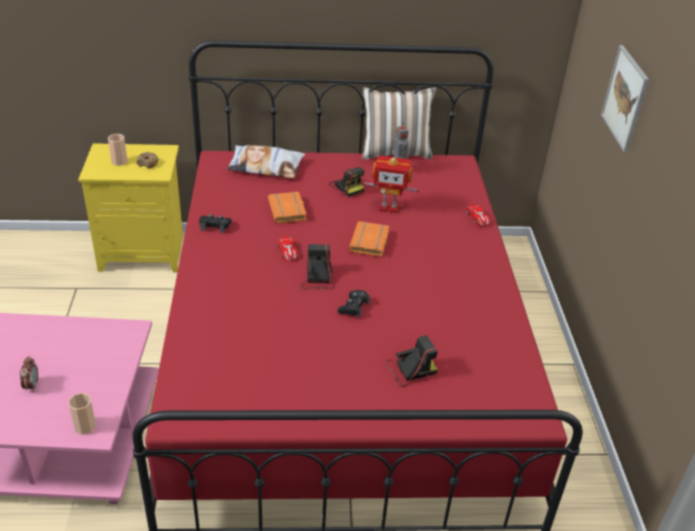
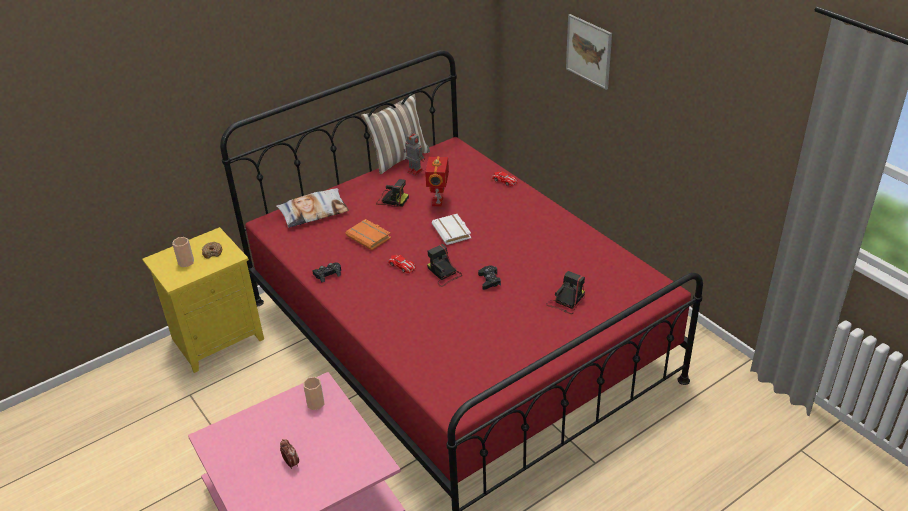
camera: 30 degrees left, 0 degrees up
cup [68,393,96,435] -> cup moved to [303,377,325,410]
orange book [349,221,390,257] -> white book [432,214,471,245]
toy robot [363,156,419,214] -> toy robot turned 120 degrees clockwise [425,156,449,207]

